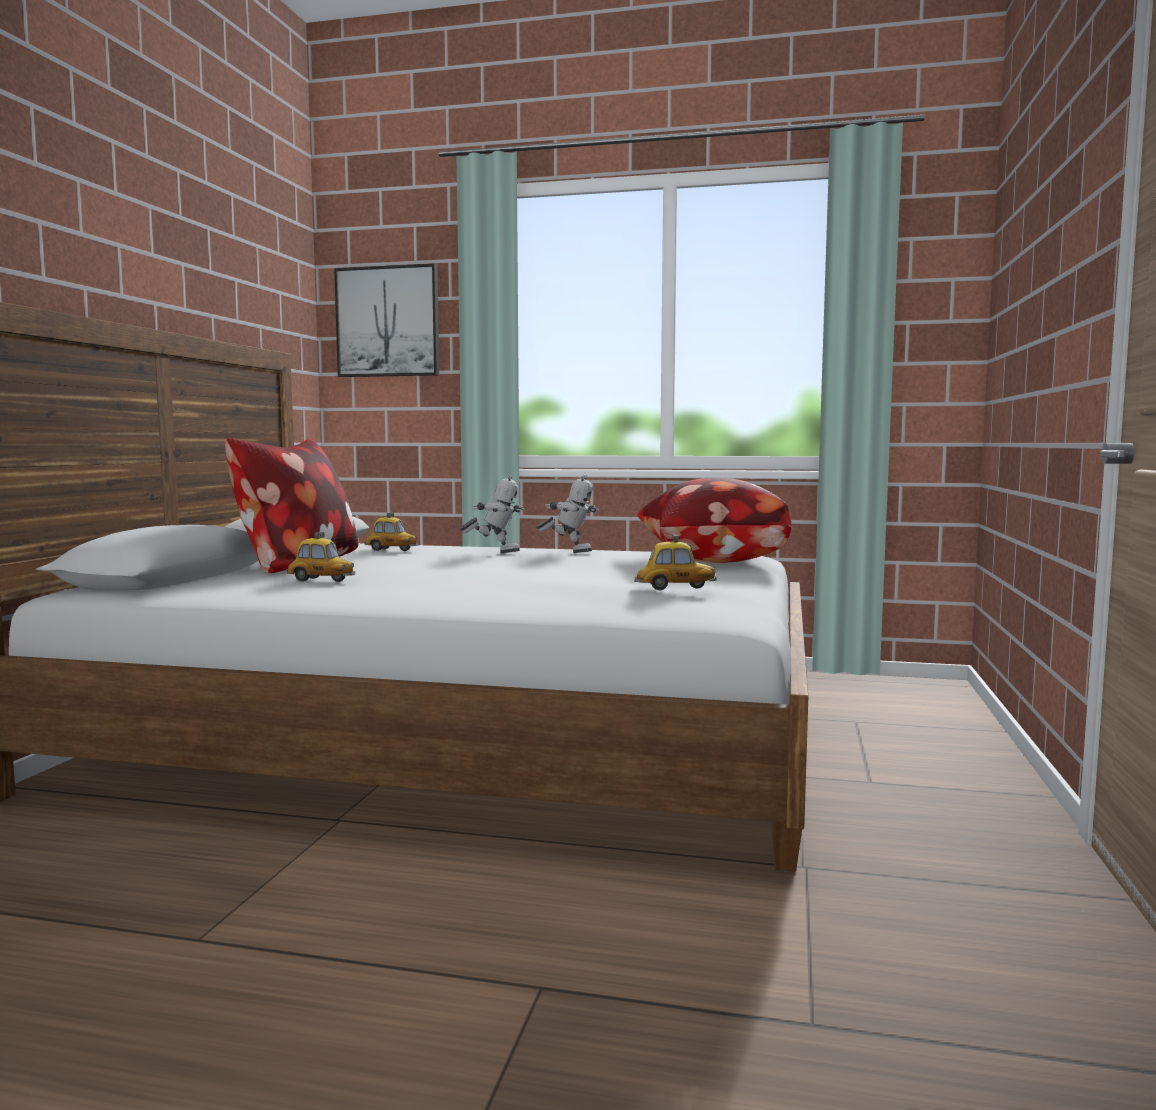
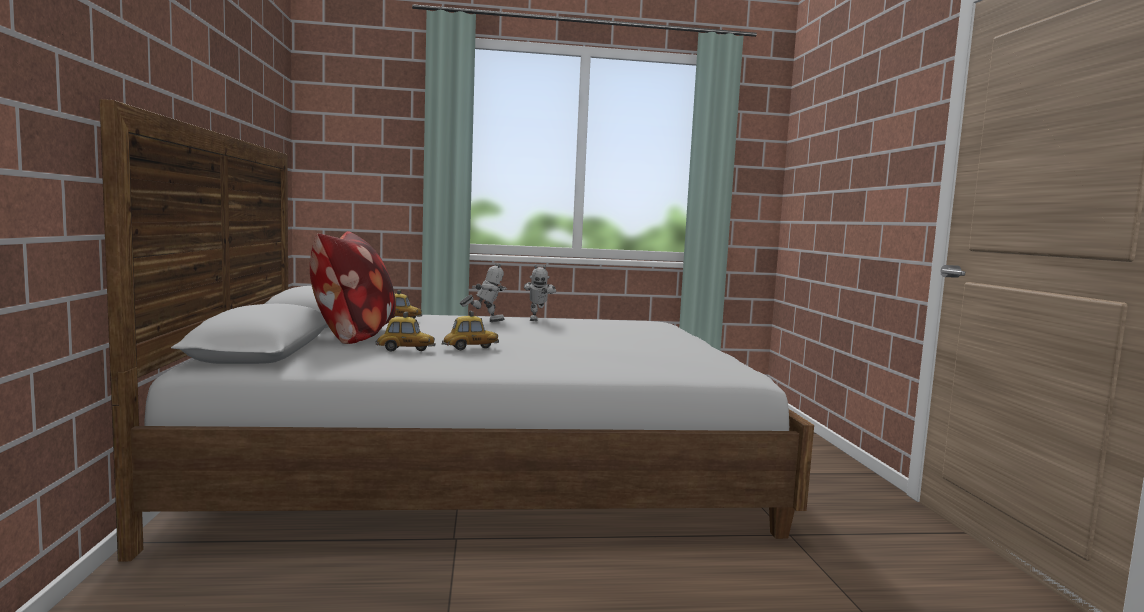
camera: 20 degrees left, 0 degrees up
picture [334,264,439,377] -> none
toy robot [536,475,599,553] -> toy robot turned 90 degrees clockwise [524,265,556,321]
toy car [634,535,717,590] -> toy car moved to [441,311,499,350]
pillow [637,478,792,563] -> none

